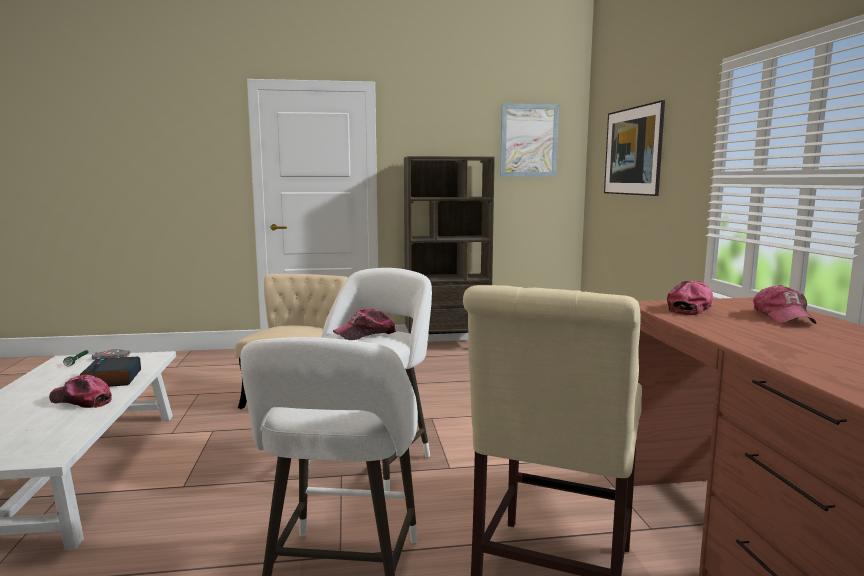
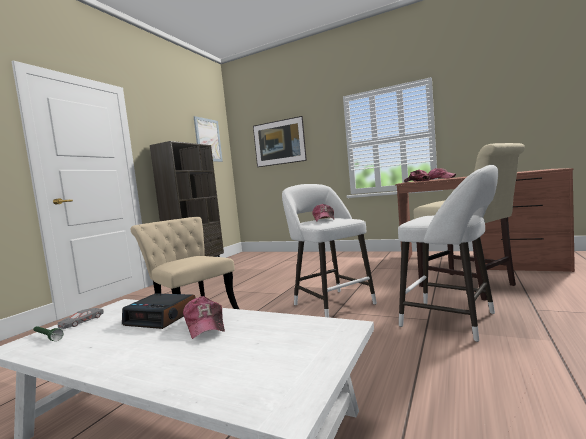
camera: 55 degrees left, 5 degrees down
cap [49,375,112,408] -> cap turned 75 degrees counterclockwise [183,296,225,339]

